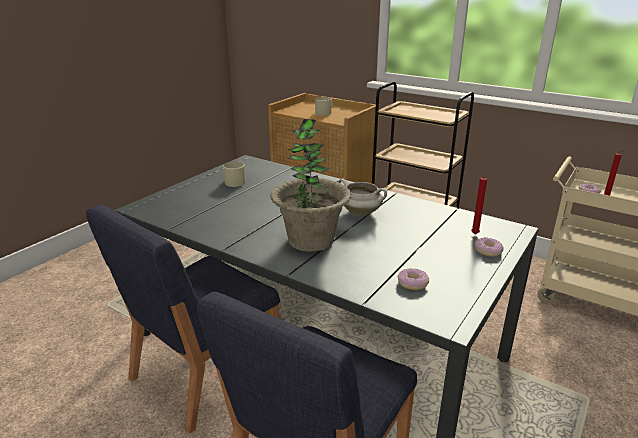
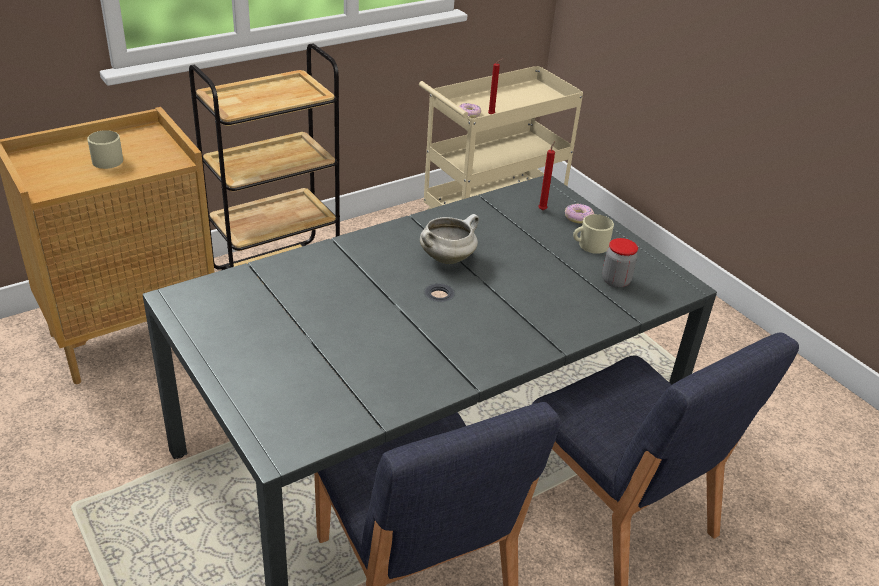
camera: 70 degrees left, 10 degrees up
beige mug [223,161,246,187] -> beige mug moved to [573,214,614,254]
potted plant [270,119,351,252] -> none
donut [398,268,429,290] -> jar [602,238,638,288]

